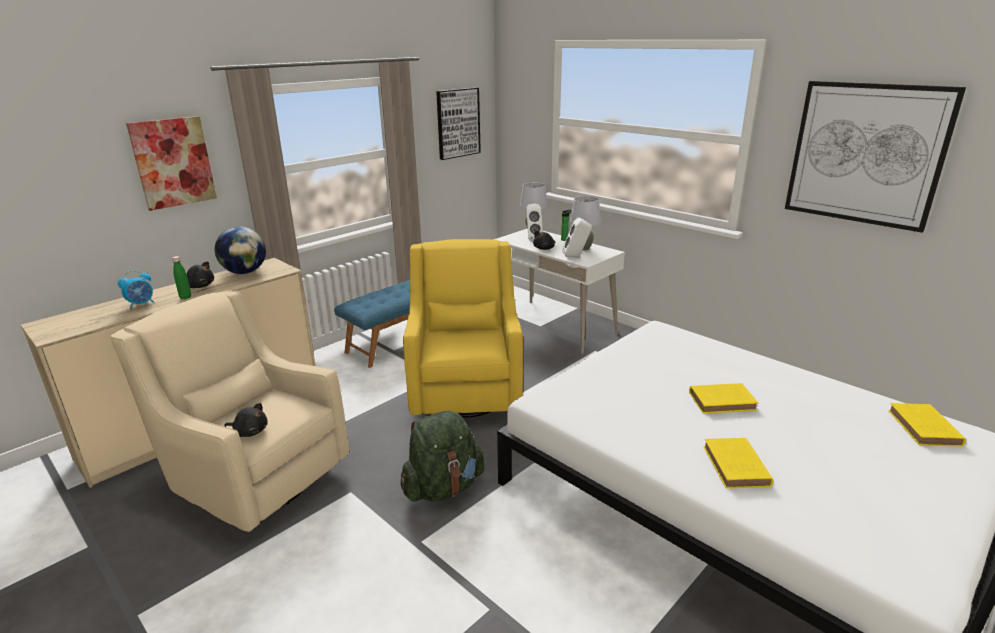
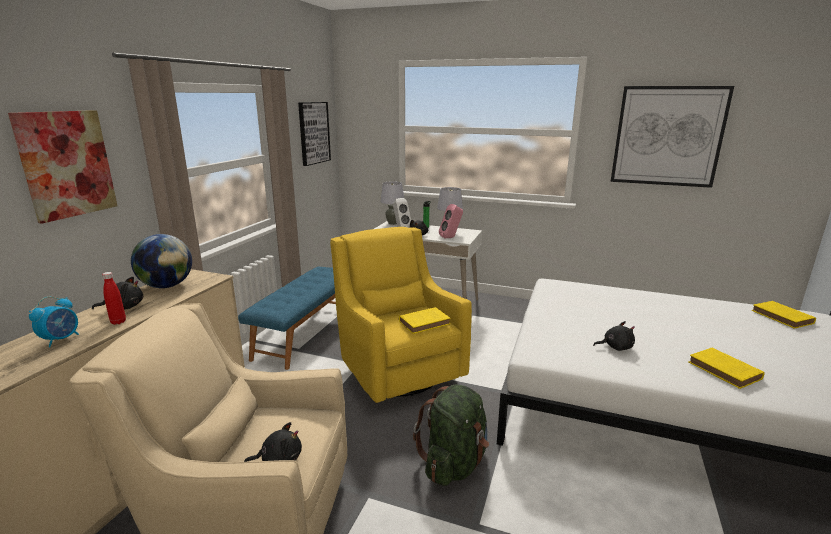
camera: 25 degrees left, 5 degrees down
green bottle [172,256,191,299] -> red bottle [102,272,126,325]
white speaker [563,217,592,257] -> pink speaker [439,204,463,238]
yellow book [689,383,758,414] -> yellow book moved to [399,307,450,334]
none -> black plush toy [593,321,635,351]

